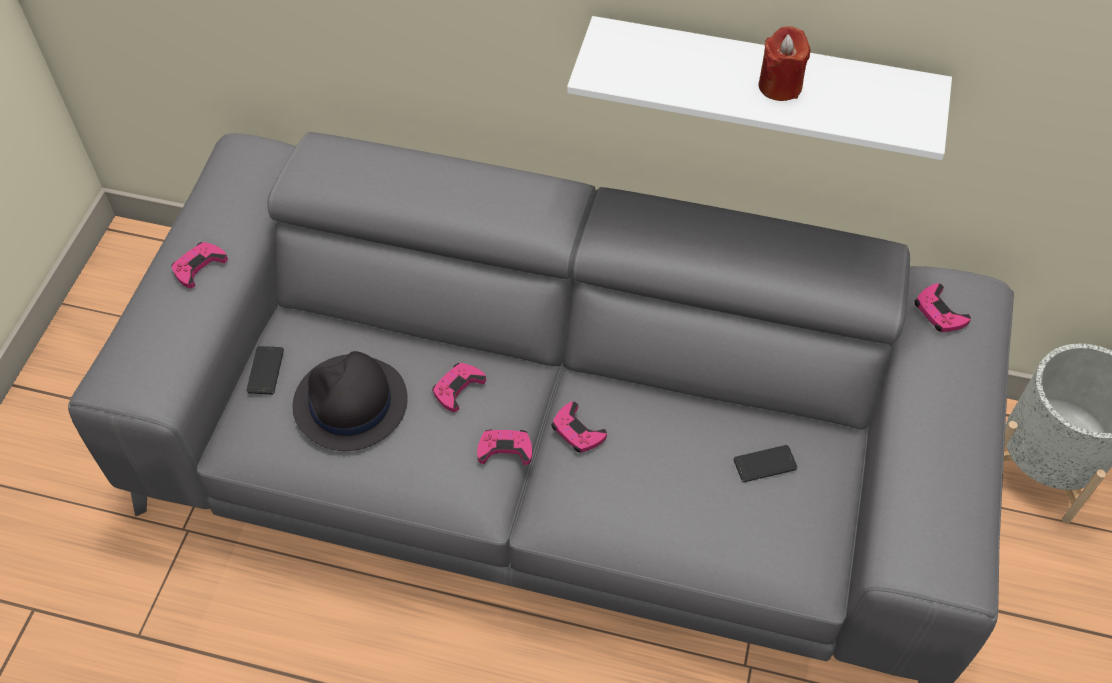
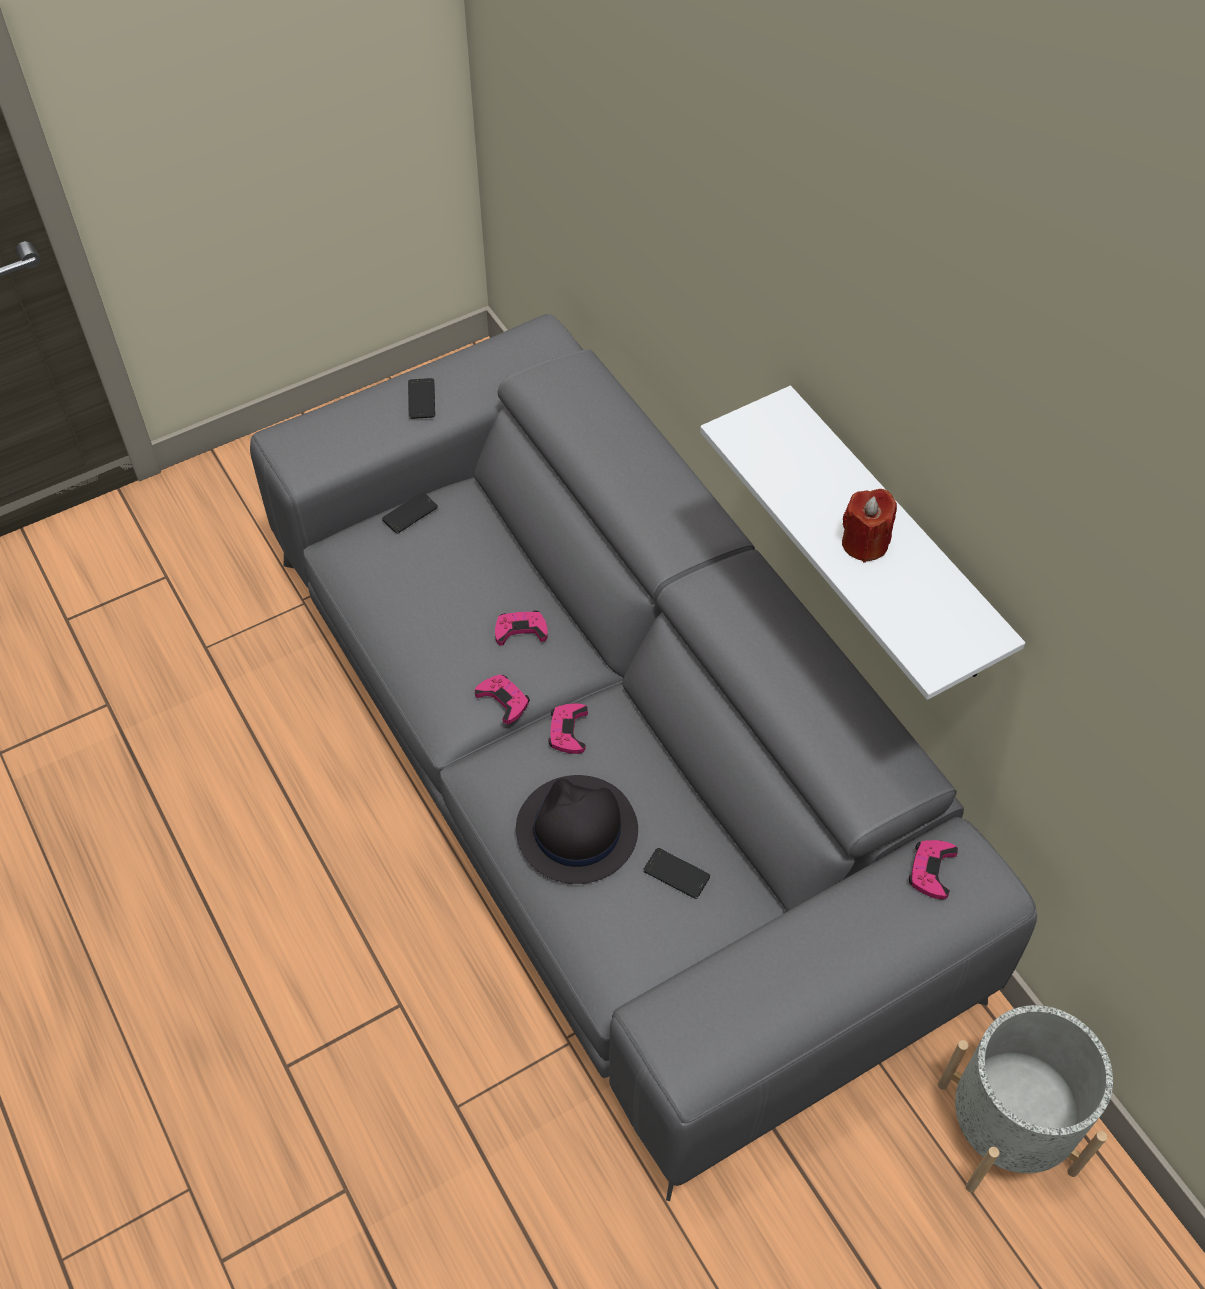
camera: 45 degrees right, 0 degrees up
pink game controller [171,242,228,288] -> phone [408,378,435,419]
black hat [293,351,408,451] -> black hat moved to [516,775,638,884]

